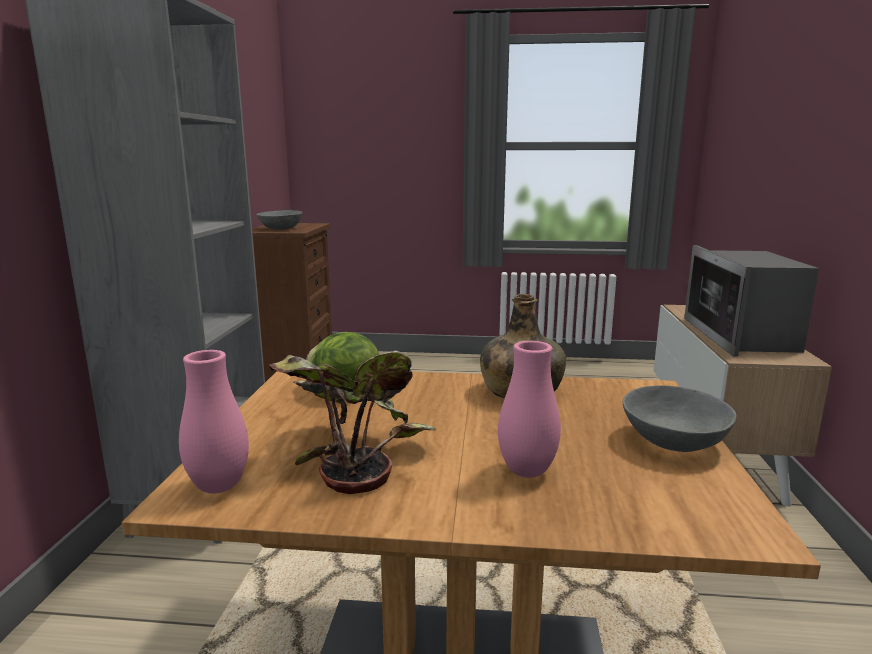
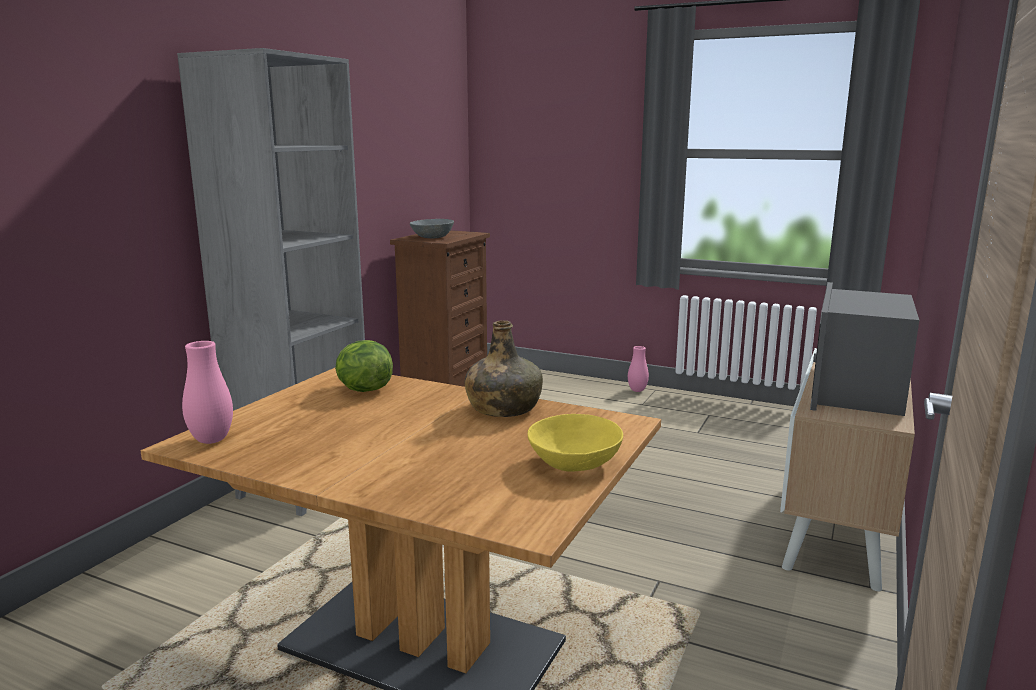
camera: 20 degrees right, 0 degrees up
potted plant [268,351,435,494] -> none
pink vase [498,341,561,478] -> pink vase moved to [628,346,649,392]
grey bowl [623,385,736,452] -> yellow bowl [527,414,623,471]

